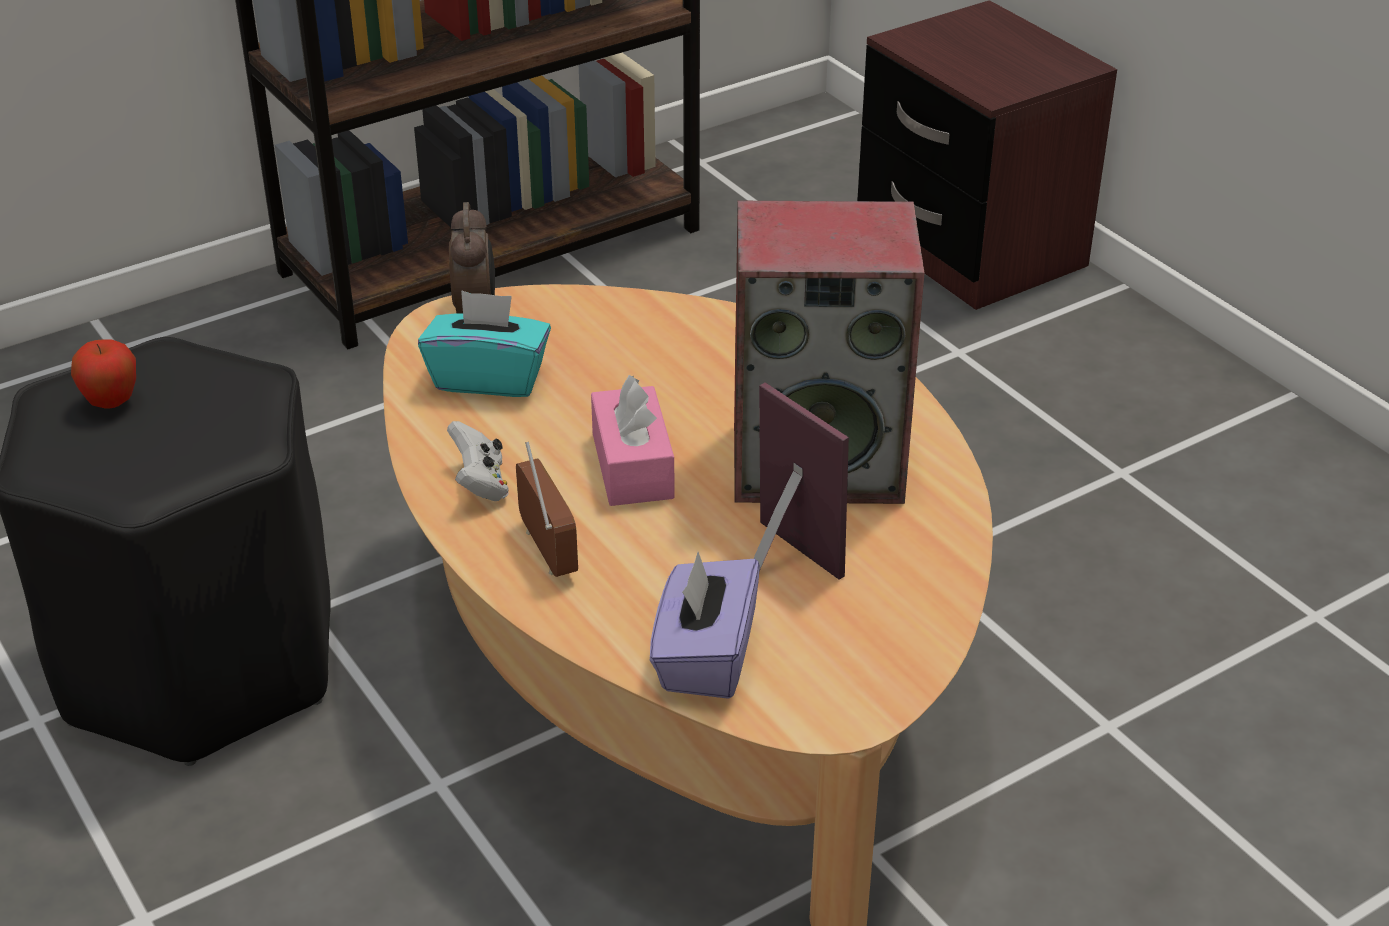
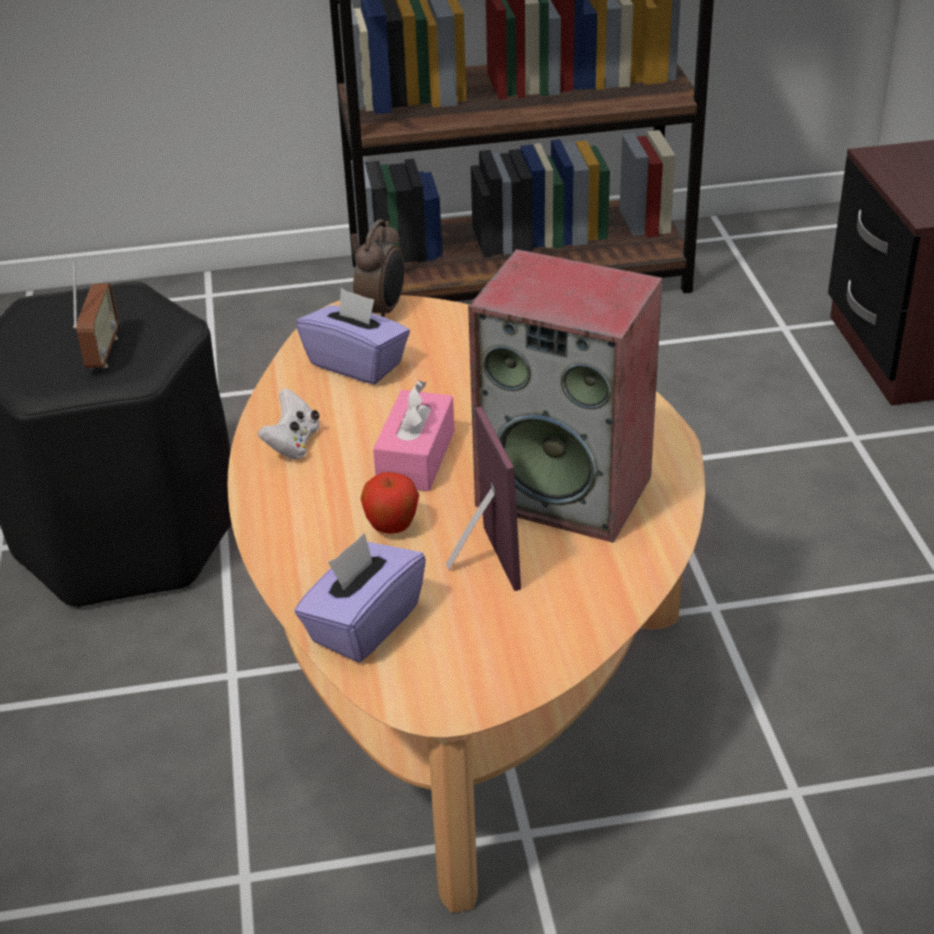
camera: 25 degrees right, 0 degrees up
apple [71,339,136,409] -> apple moved to [361,472,419,534]
turquoise tissue box [418,290,551,397] -> purple tissue box [296,288,410,384]
radio [516,442,578,577] -> radio moved to [73,261,118,368]

